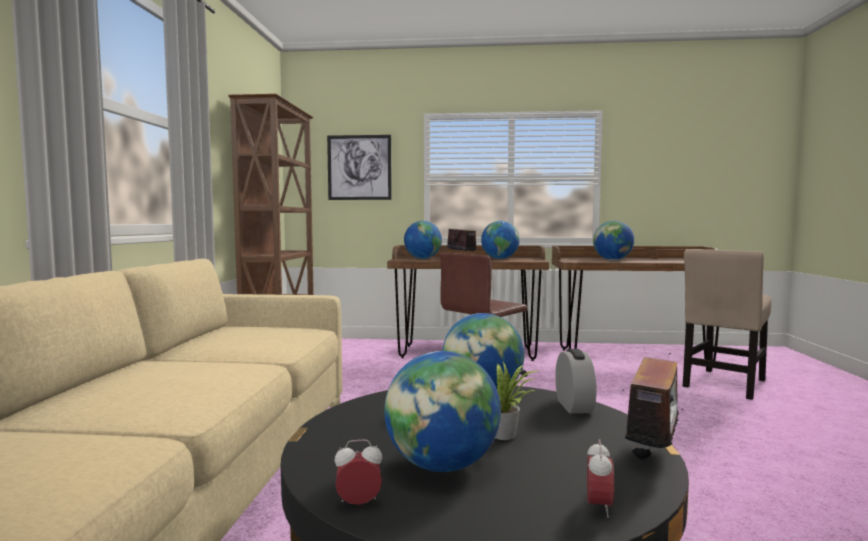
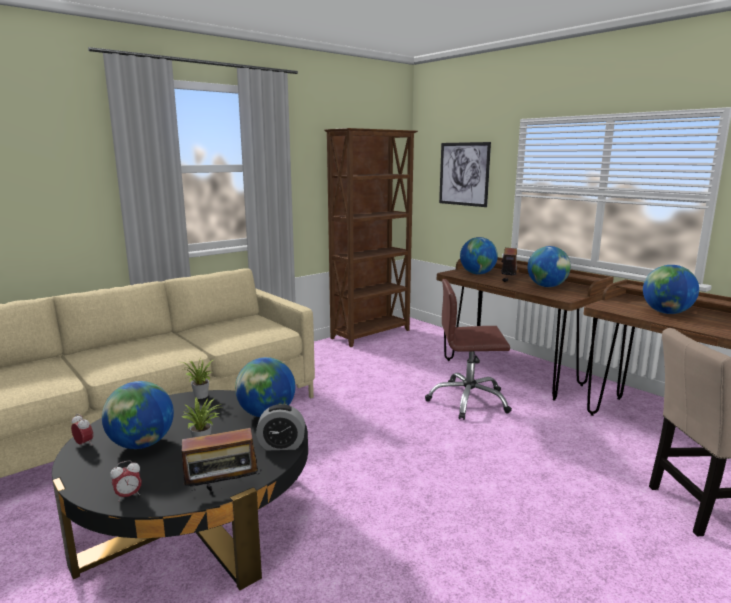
camera: 45 degrees right, 10 degrees up
alarm clock [555,349,597,414] -> alarm clock turned 45 degrees clockwise [256,404,305,450]
none -> potted plant [182,360,213,399]

